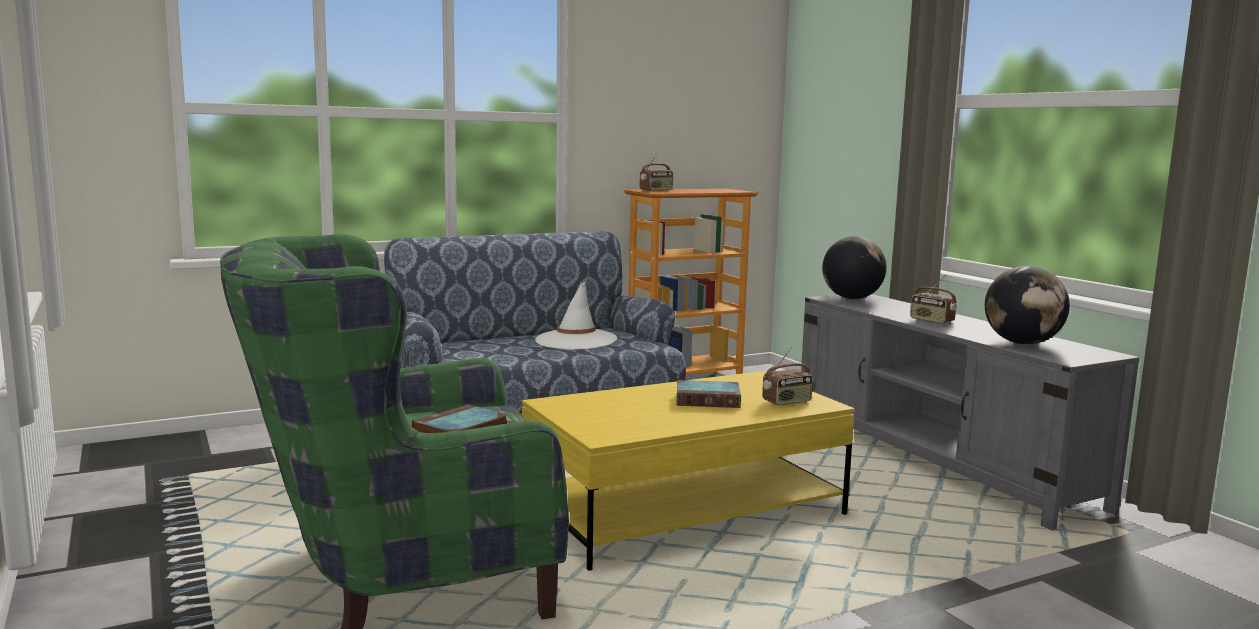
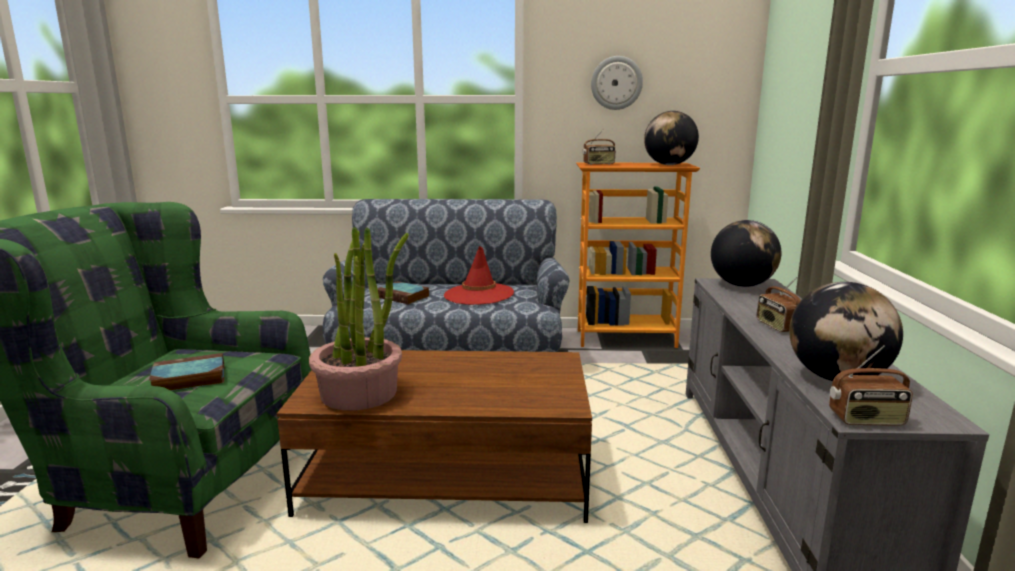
camera: 30 degrees right, 5 degrees up
yellow coffee table [522,371,855,571] -> brown coffee table [277,350,592,523]
white hat [535,282,617,350] -> red hat [444,246,514,305]
book [676,380,741,408] -> book moved to [377,281,429,304]
radio [762,347,813,406] -> radio moved to [829,345,913,425]
none -> potted plant [309,227,409,410]
none -> wall clock [591,56,643,110]
none -> globe [644,111,699,165]

